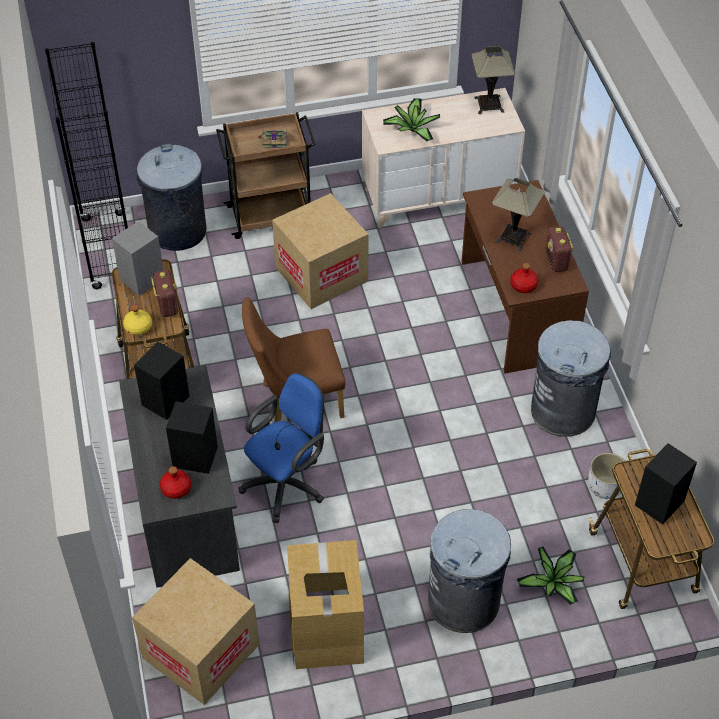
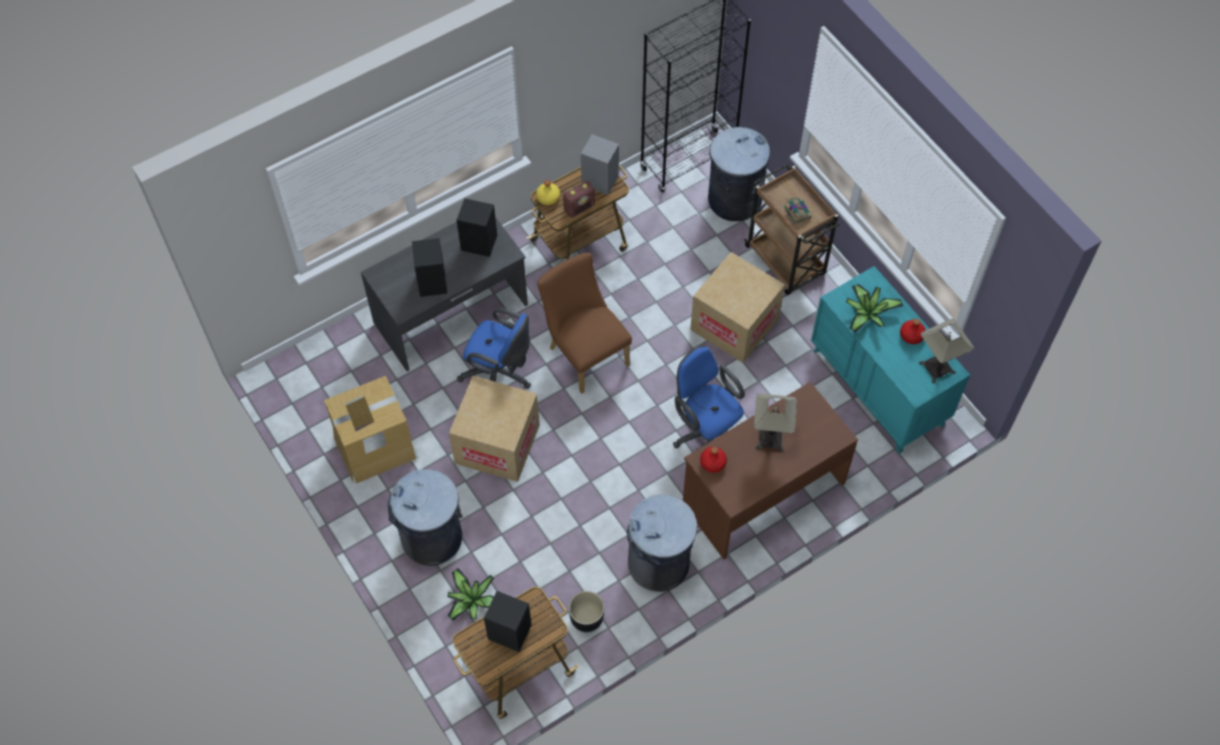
camera: 70 degrees right, 10 degrees up
cardboard box [132,558,259,705] -> cardboard box moved to [449,376,540,482]
red bottle [160,466,191,499] -> red bottle moved to [900,319,926,344]
beige dresser [362,88,525,228] -> turquoise dresser [811,266,970,454]
radio [545,226,574,272] -> none
white planter [588,453,628,499] -> black planter [569,591,604,632]
none -> blue office chair [673,346,745,448]

